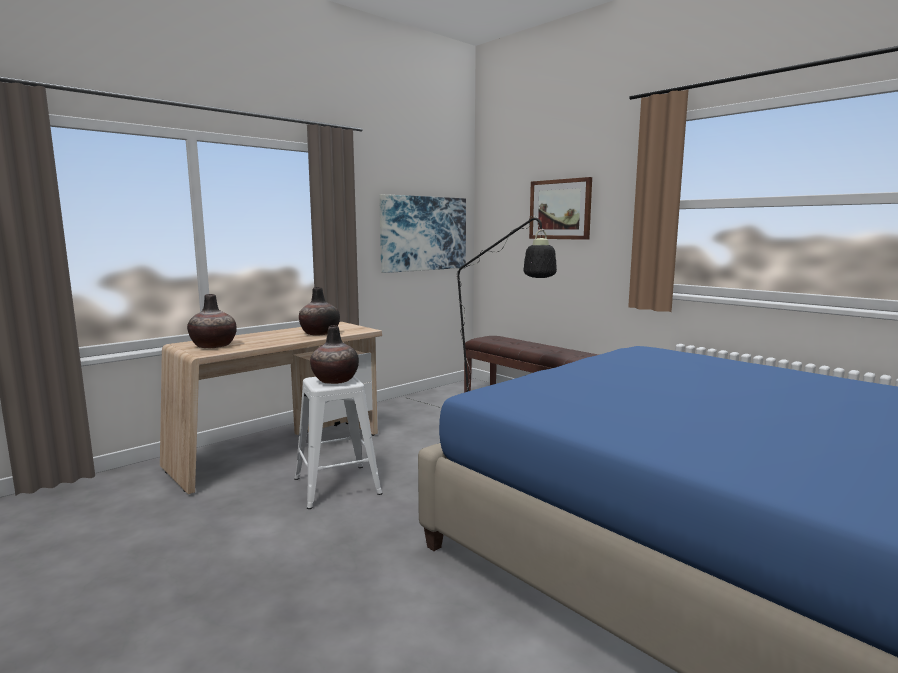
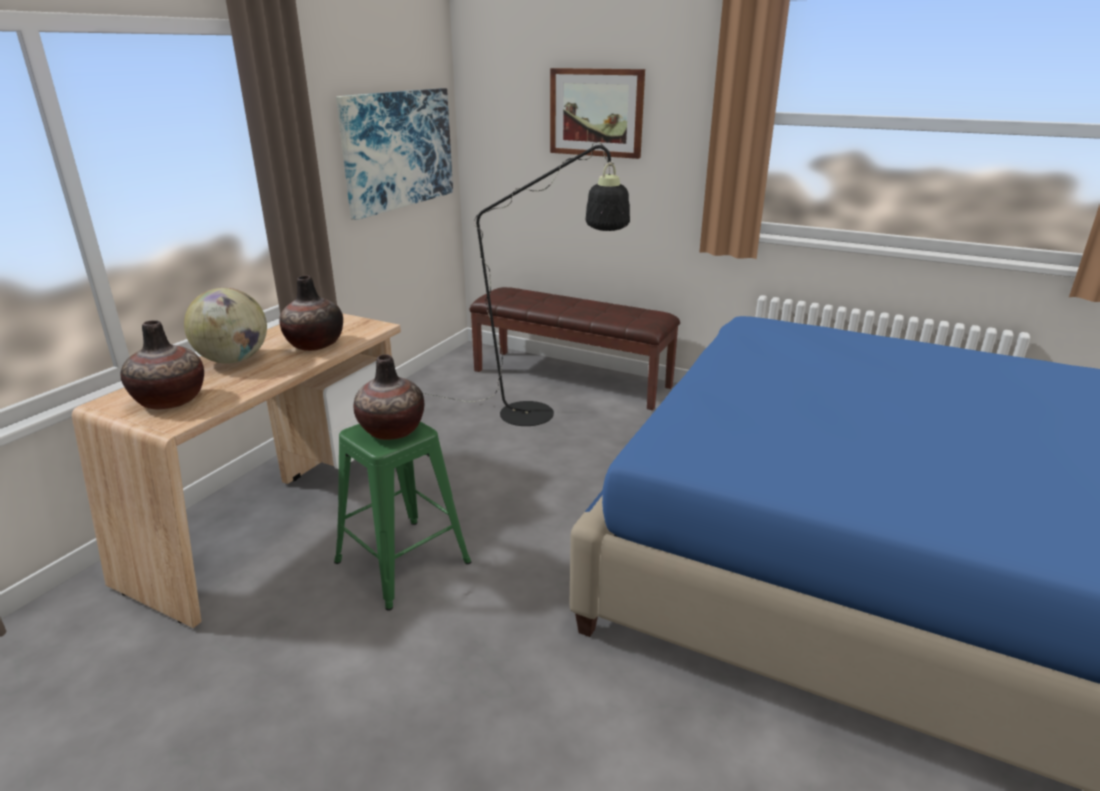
camera: 20 degrees left, 15 degrees up
white stool [294,376,382,509] -> green stool [334,421,471,611]
none -> globe [184,288,267,364]

